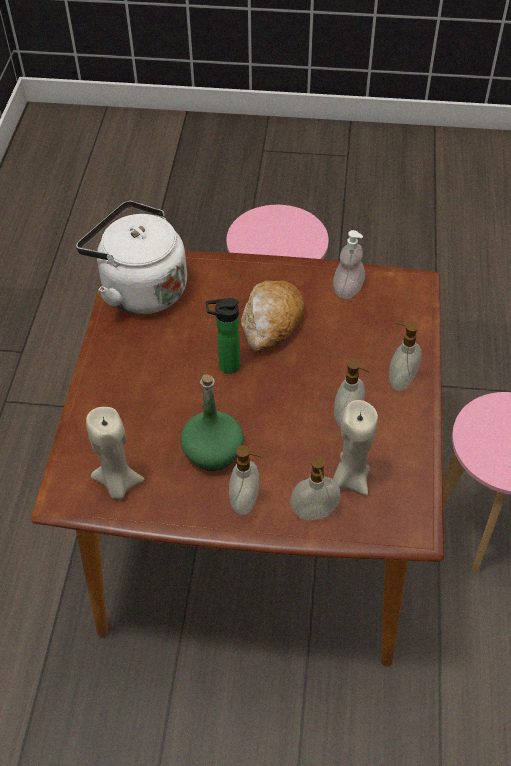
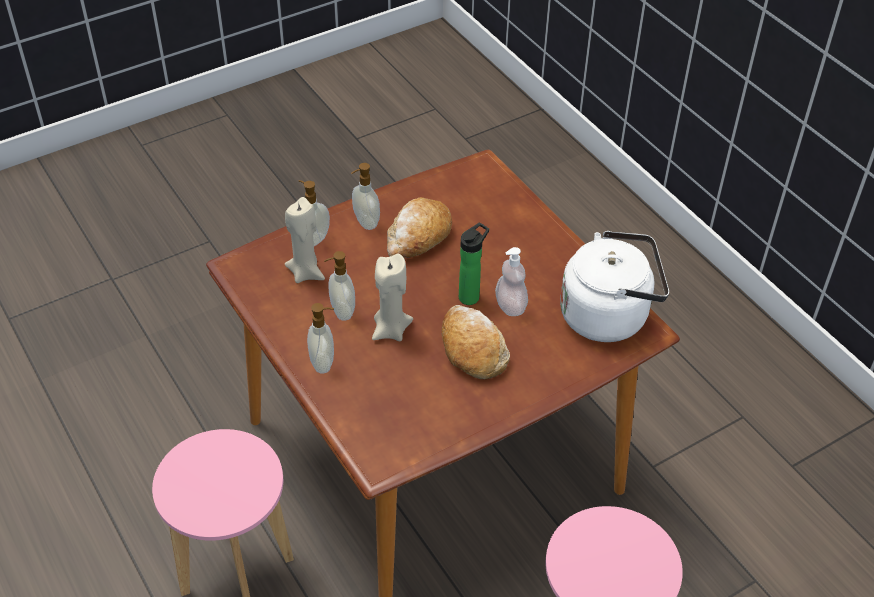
camera: 140 degrees right, 5 degrees down
beige candle [86,407,144,499] -> beige candle moved to [372,254,413,341]
green bottle [180,374,244,471] -> bread [387,197,452,258]
soap dispenser [333,230,365,299] -> soap dispenser moved to [495,247,528,316]

